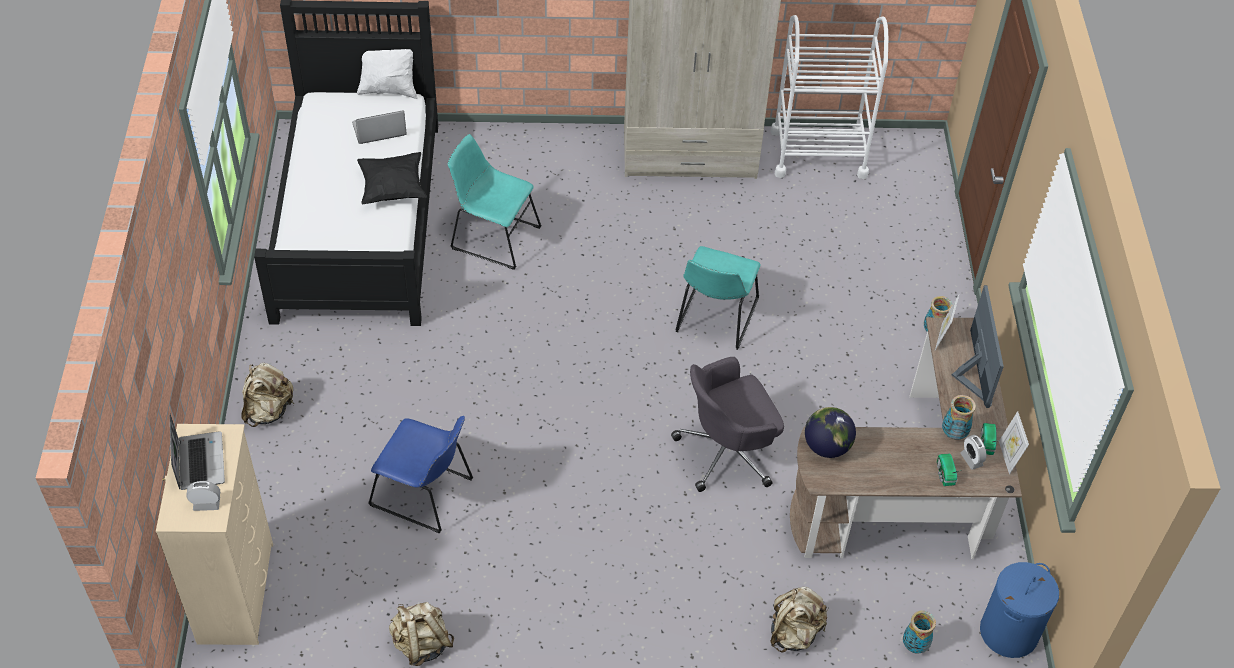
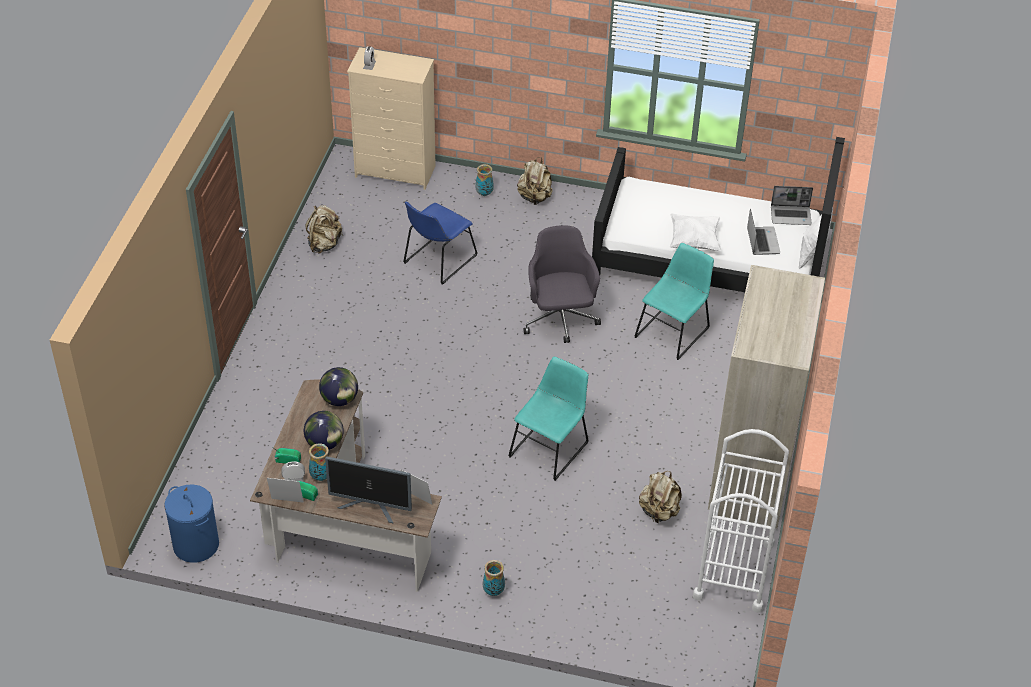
camera: 105 degrees right, 5 degrees down
laptop [170,414,225,490] -> laptop moved to [771,186,813,225]
black pillow [357,152,427,204] -> white pillow [670,213,722,251]
grey office chair [671,357,784,492] -> grey office chair moved to [524,225,601,343]
turquoise chair [675,246,760,350] -> turquoise chair turned 90 degrees clockwise [508,357,589,481]
beige backpack [770,587,828,652] -> beige backpack moved to [639,471,682,523]
vase [903,611,936,654] -> vase moved to [476,164,494,196]
none -> globe [304,411,344,450]

